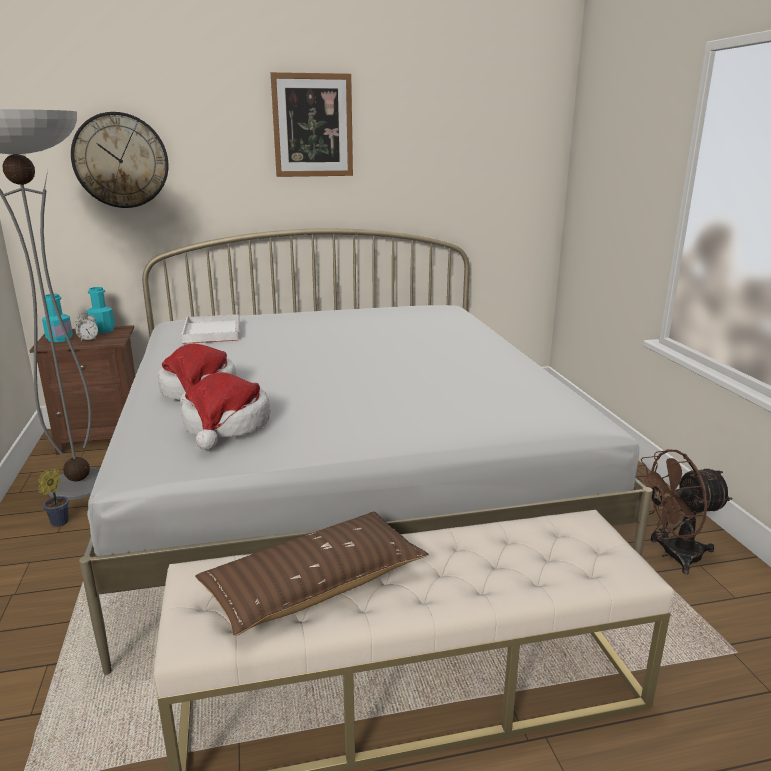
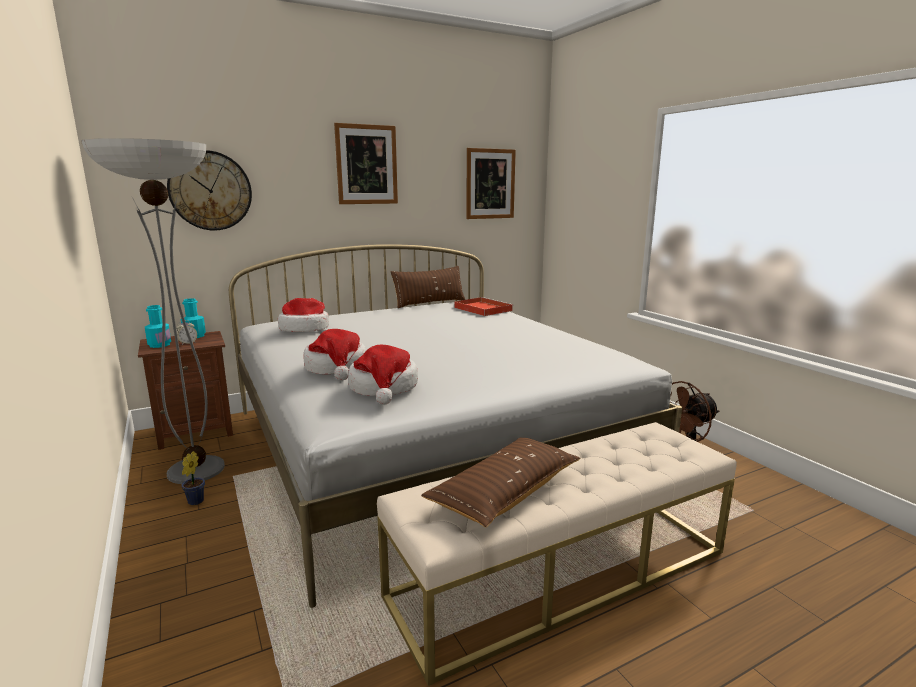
camera: 15 degrees left, 5 degrees down
white tray [181,314,240,344] -> hat [278,298,329,332]
none -> brown pillow [391,266,465,308]
none -> red tray [454,297,514,316]
none -> picture [466,148,516,219]

